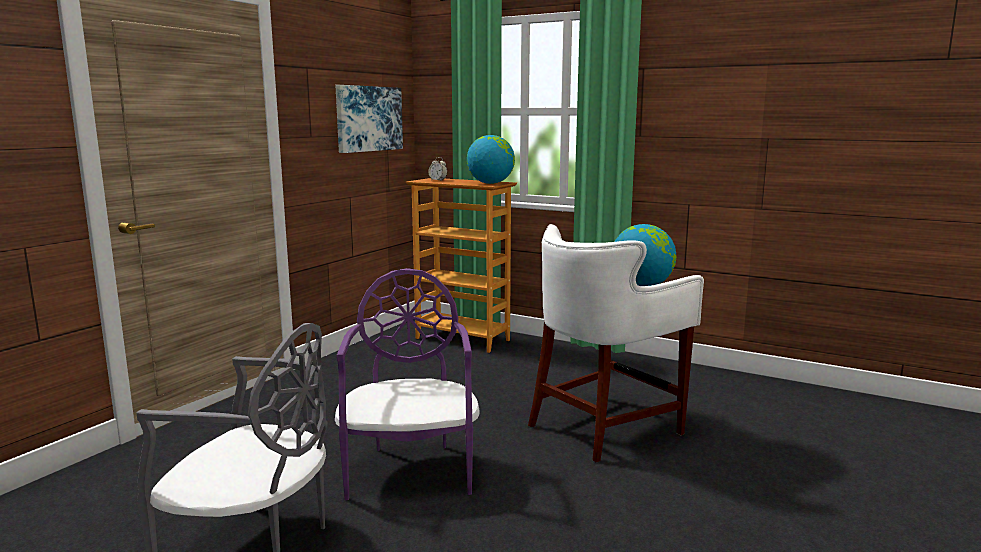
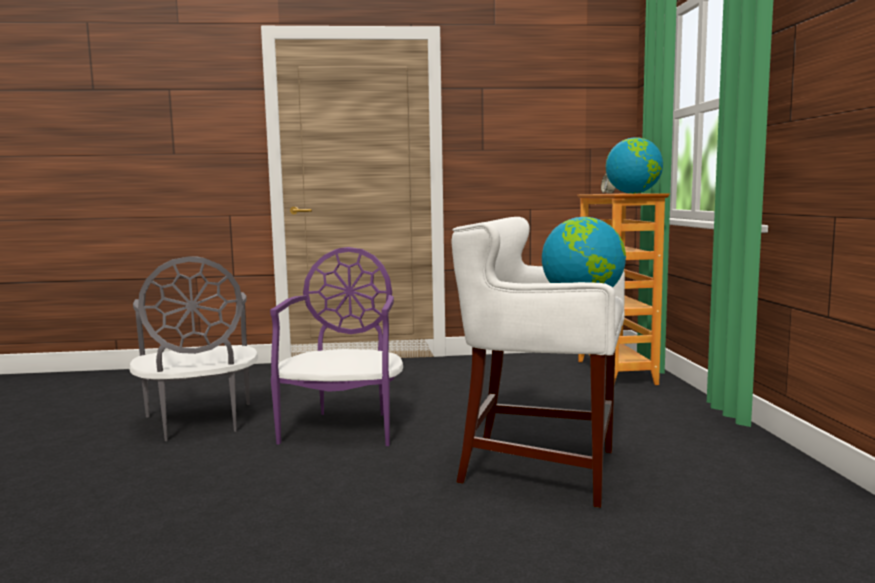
camera: 55 degrees right, 5 degrees down
picture [335,85,403,153] -> none
purple chair [335,268,480,500] -> purple chair turned 45 degrees counterclockwise [270,247,403,446]

